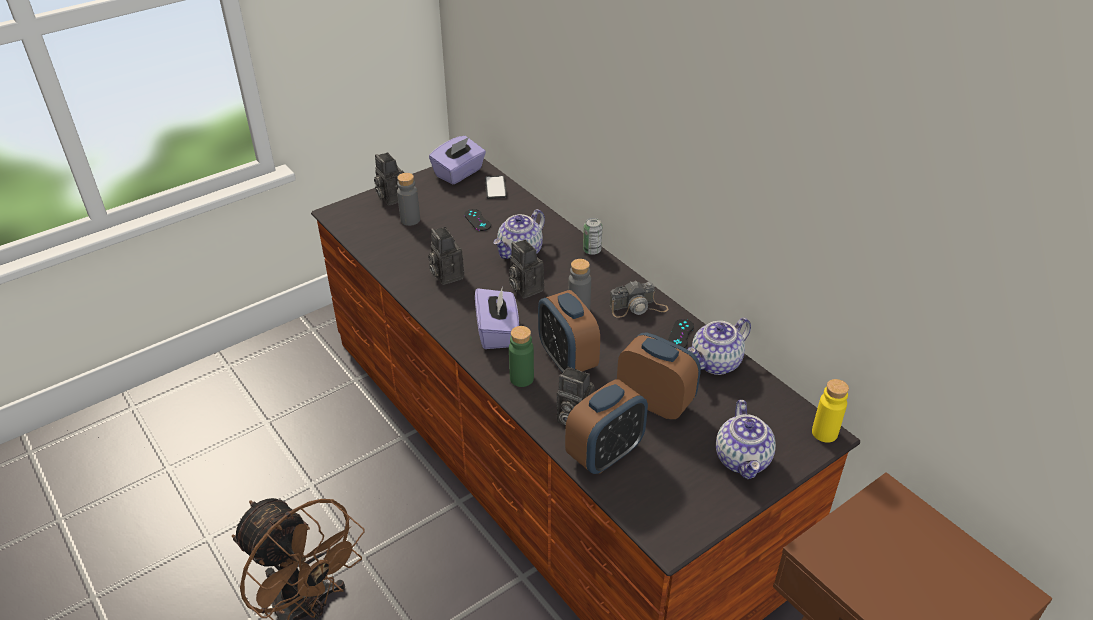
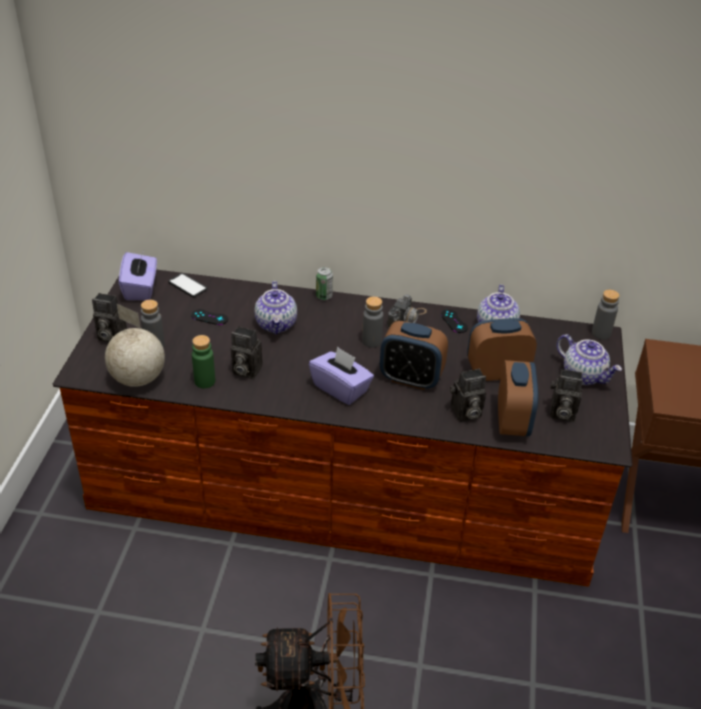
camera: 45 degrees left, 0 degrees up
camera [509,239,544,298] -> camera moved to [550,369,583,422]
green bottle [509,326,534,387] -> green bottle moved to [192,335,215,388]
yellow bottle [812,379,849,443] -> grey bottle [592,290,620,340]
none -> globe [105,304,165,387]

